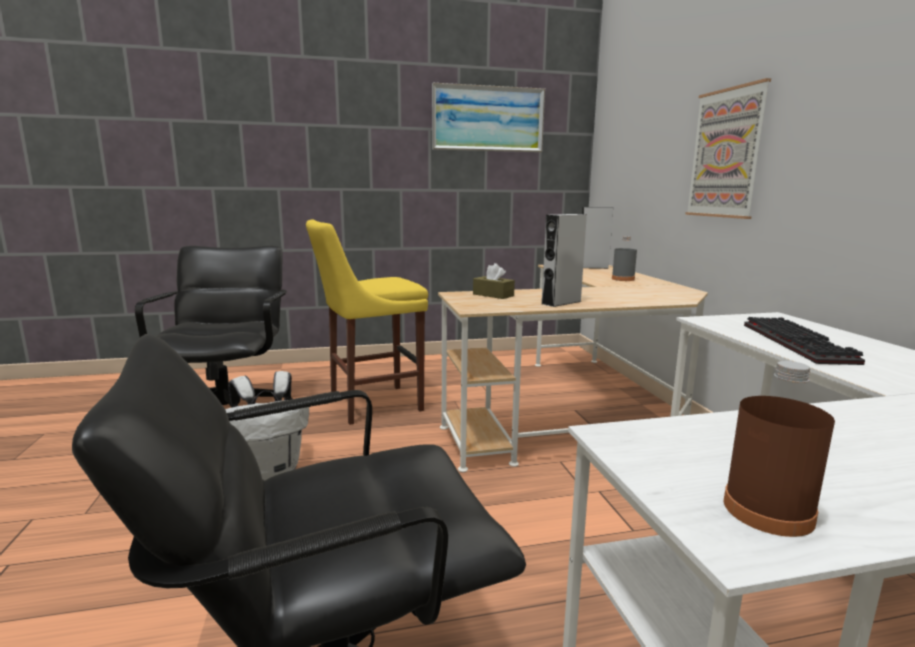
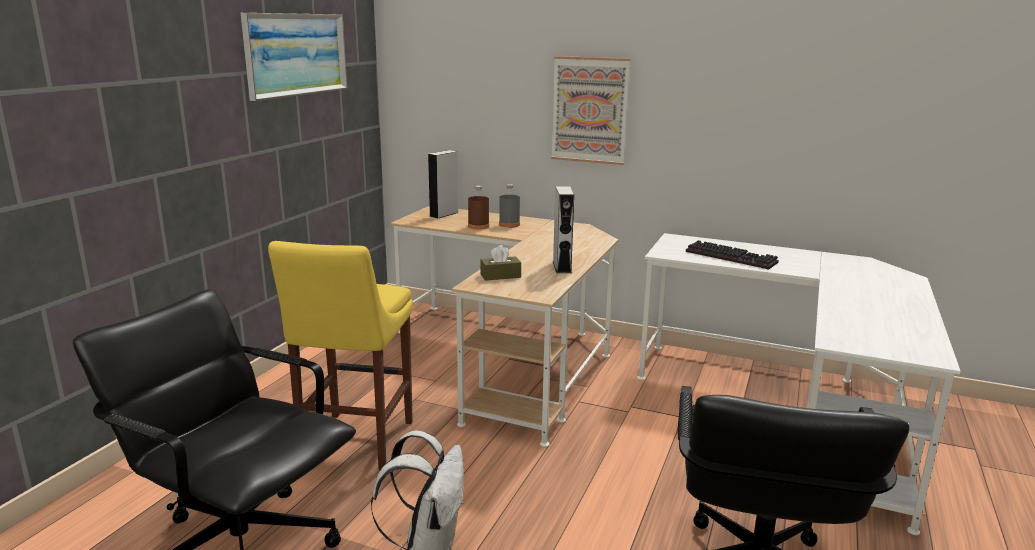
camera: 55 degrees left, 5 degrees up
brown bottle [724,361,835,537] -> brown bottle moved to [468,186,489,230]

